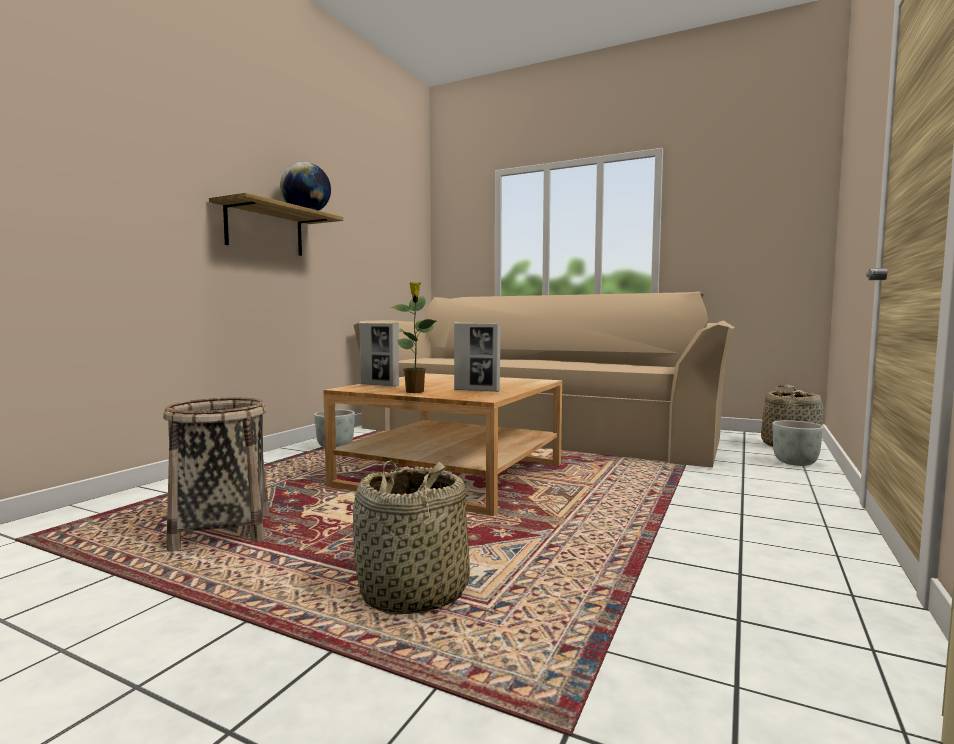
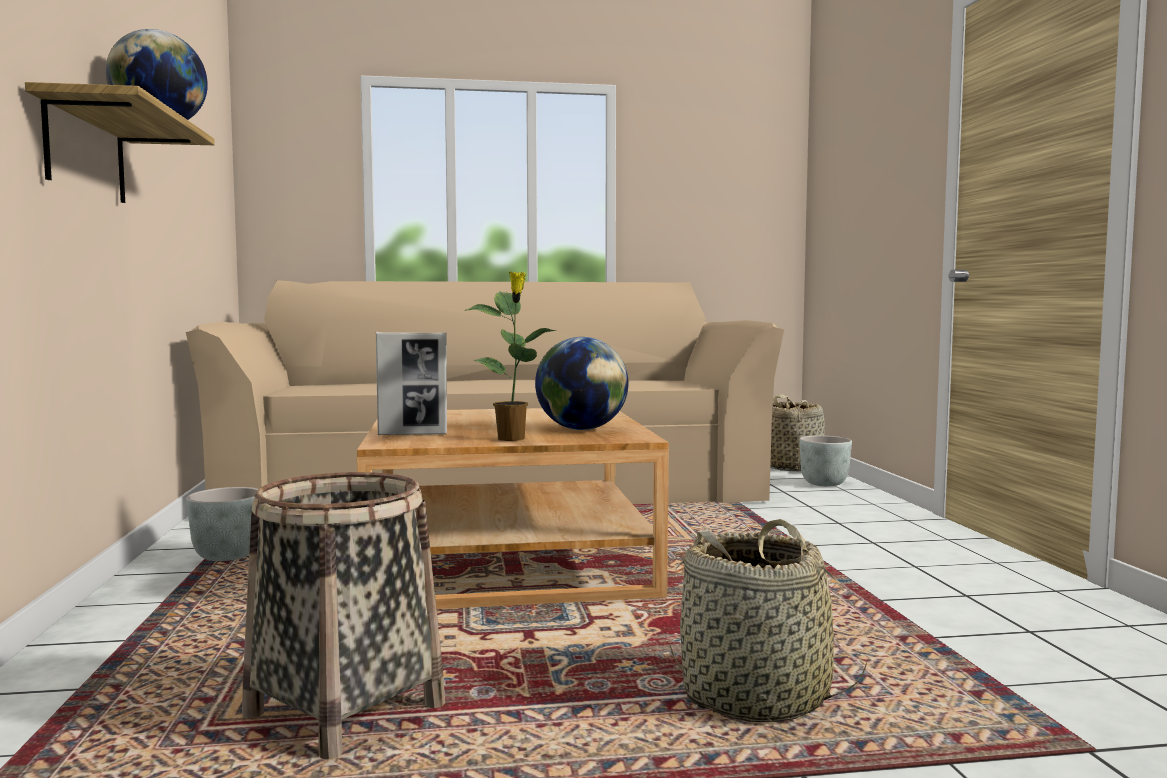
camera: 35 degrees left, 0 degrees up
picture frame [454,322,501,392] -> globe [535,337,629,430]

